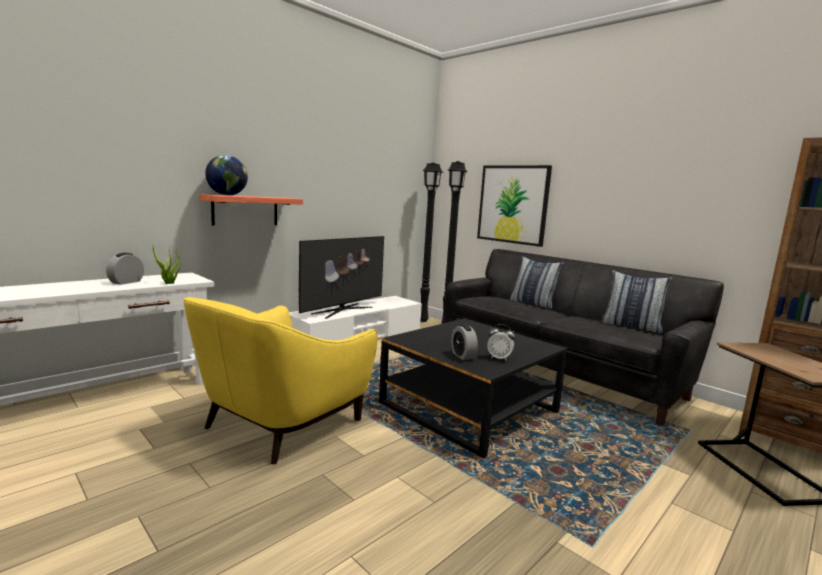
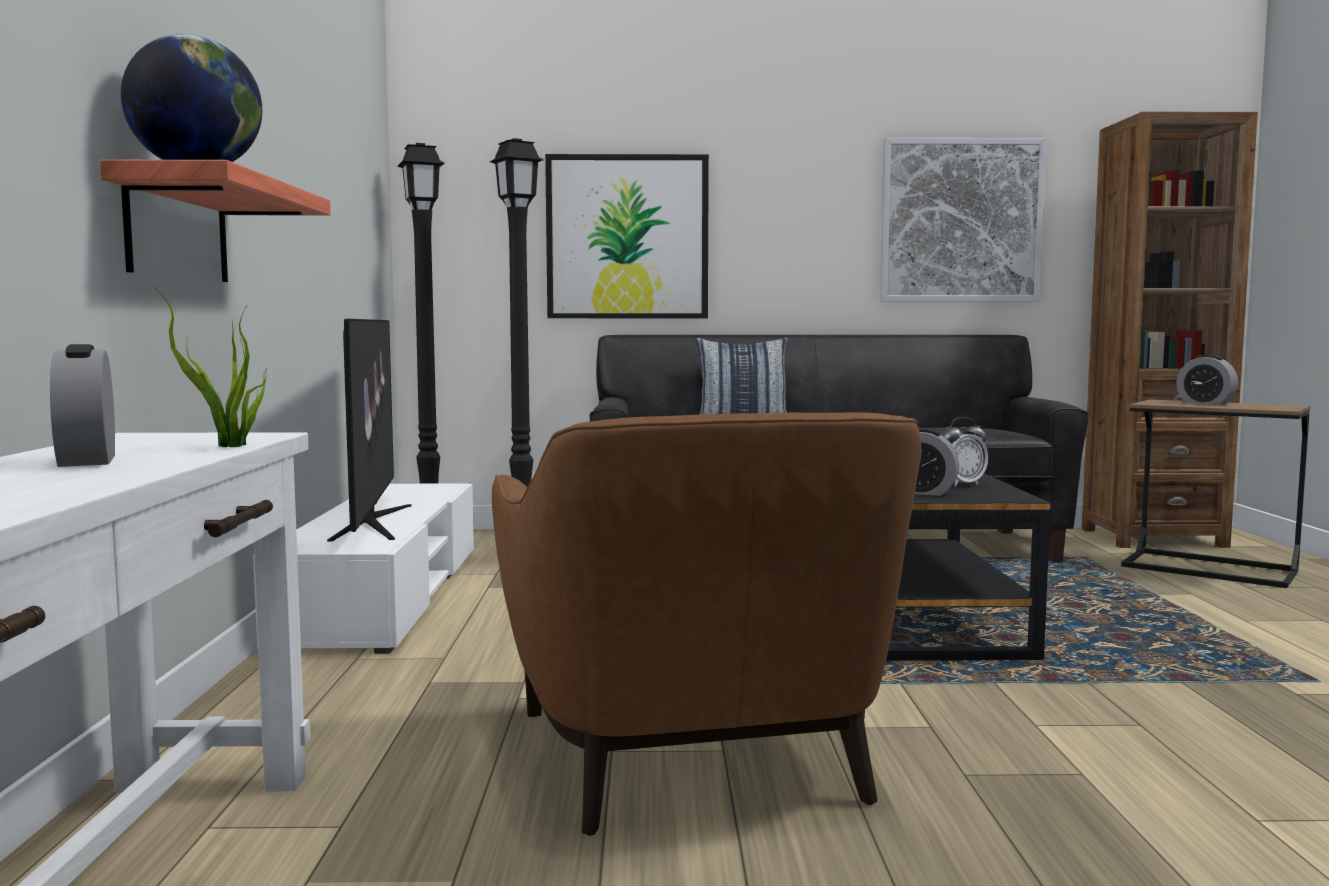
camera: 45 degrees left, 5 degrees down
yellow armchair [184,297,378,464] -> brown armchair [492,412,922,836]
pillow [601,270,672,334] -> none
none -> picture [880,138,1047,302]
none -> alarm clock [1176,355,1238,405]

